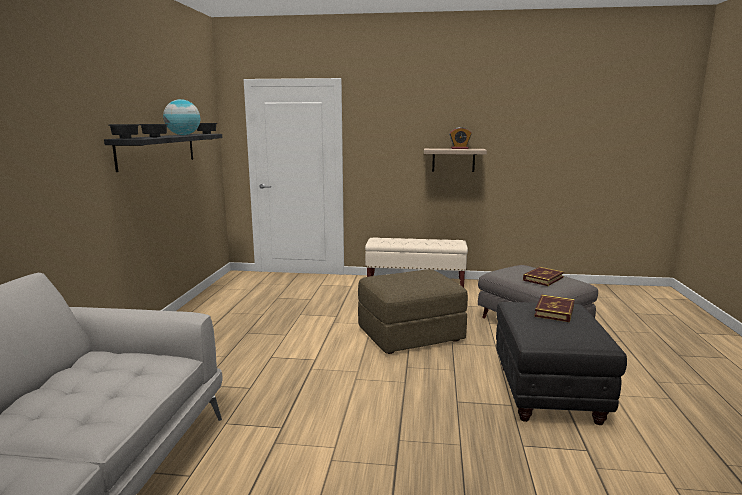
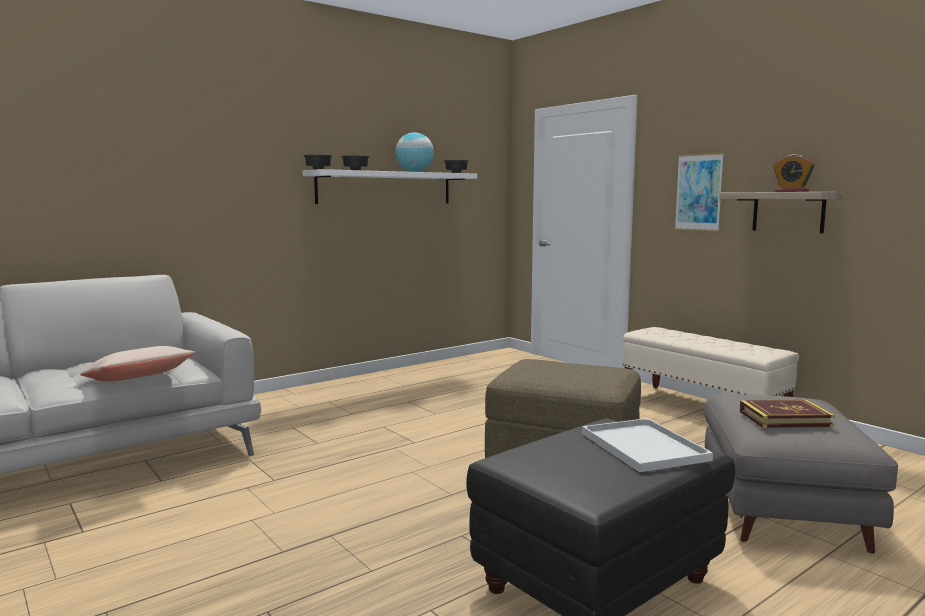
camera: 45 degrees right, 5 degrees down
black shelf [104,134,222,172] -> white shelf [303,169,477,204]
book [534,295,575,322] -> white tray [582,418,713,472]
none -> beige pillow [80,346,195,381]
none -> picture [675,153,724,231]

